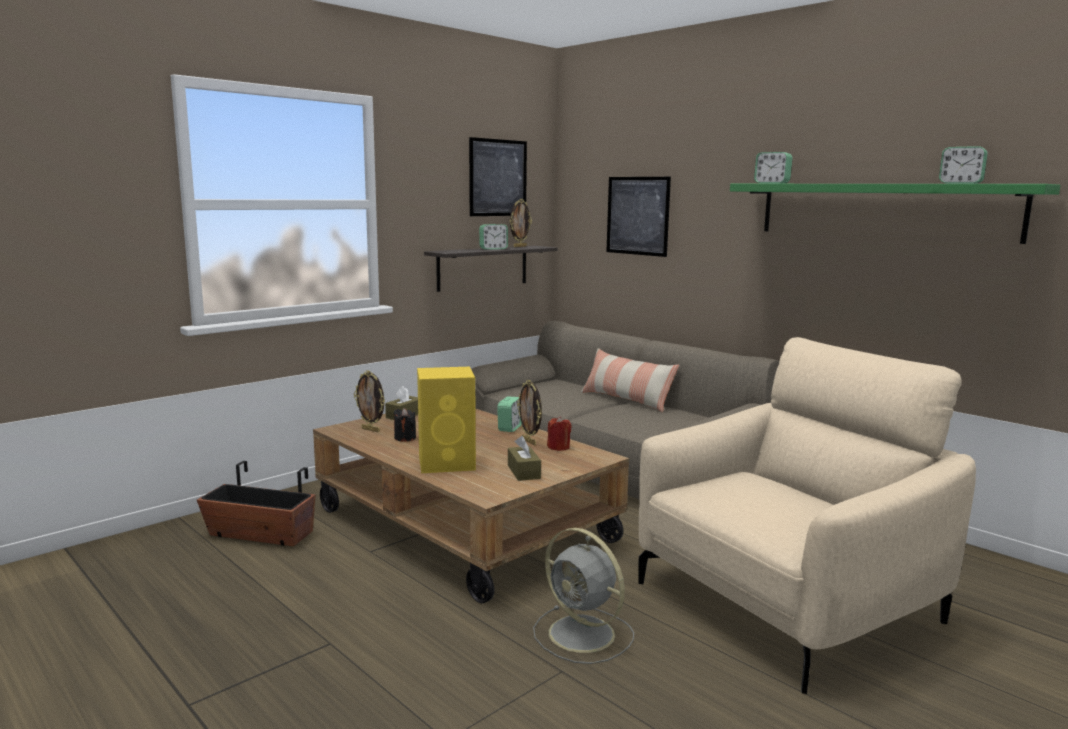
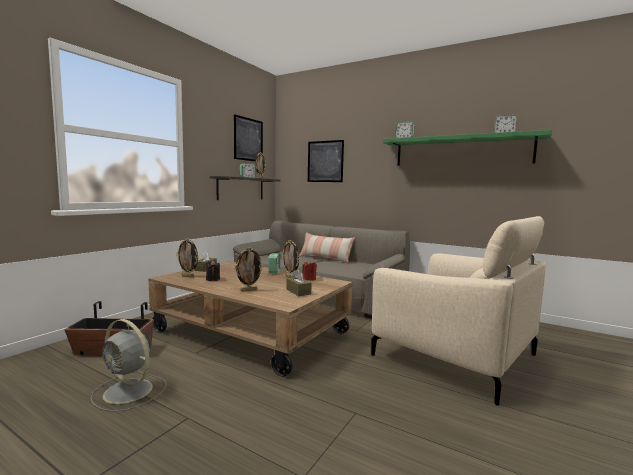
camera: 15 degrees left, 5 degrees down
yellow speaker [417,367,476,473] -> picture frame [235,247,263,292]
grey fan [533,528,634,664] -> grey fan moved to [90,319,166,412]
beige armchair [638,337,976,694] -> beige armchair turned 90 degrees clockwise [371,216,546,405]

